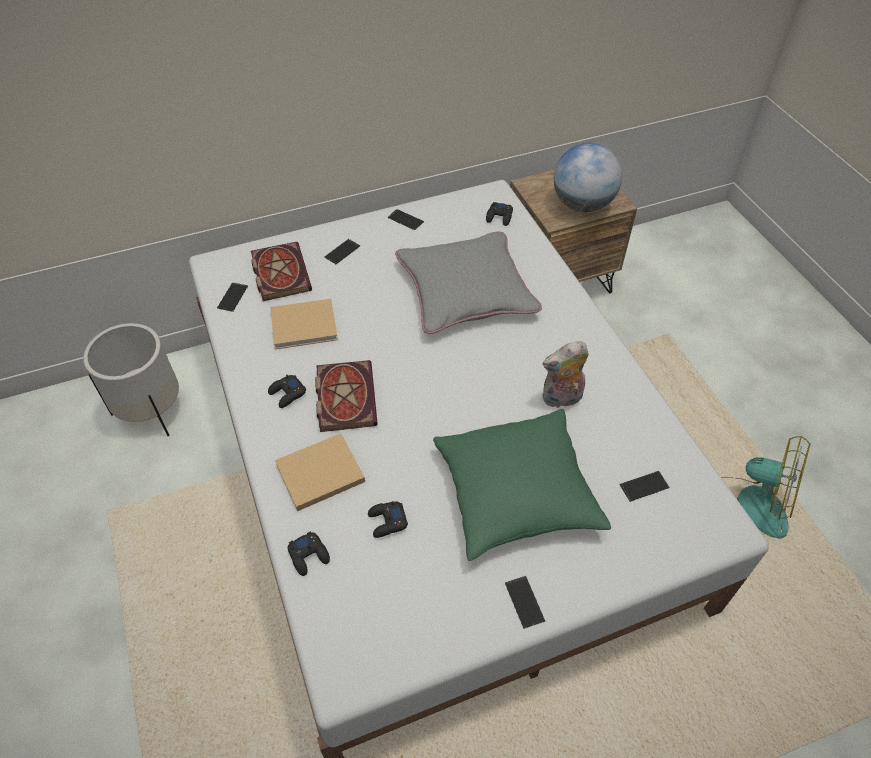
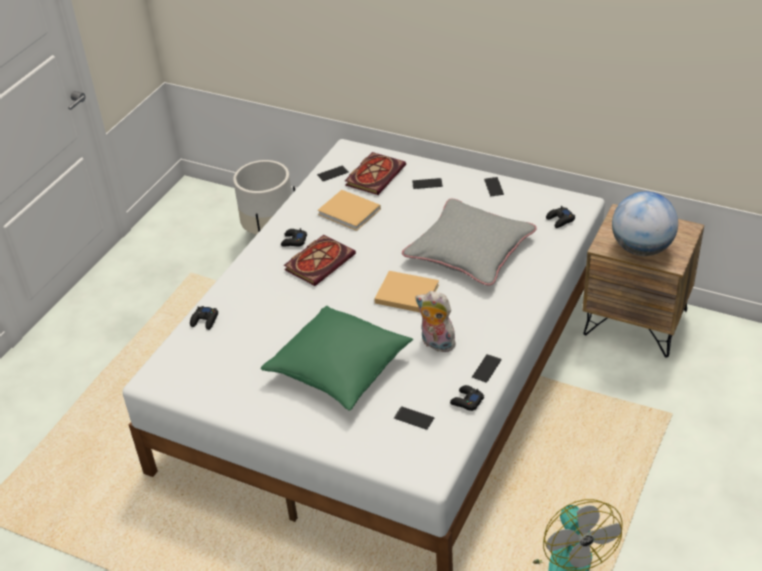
camera: 50 degrees right, 10 degrees down
beige book [275,433,365,511] -> beige book moved to [374,271,439,312]
black game controller [368,501,408,538] -> black game controller moved to [450,385,484,411]
phone [505,576,545,629] -> phone moved to [472,354,502,383]

